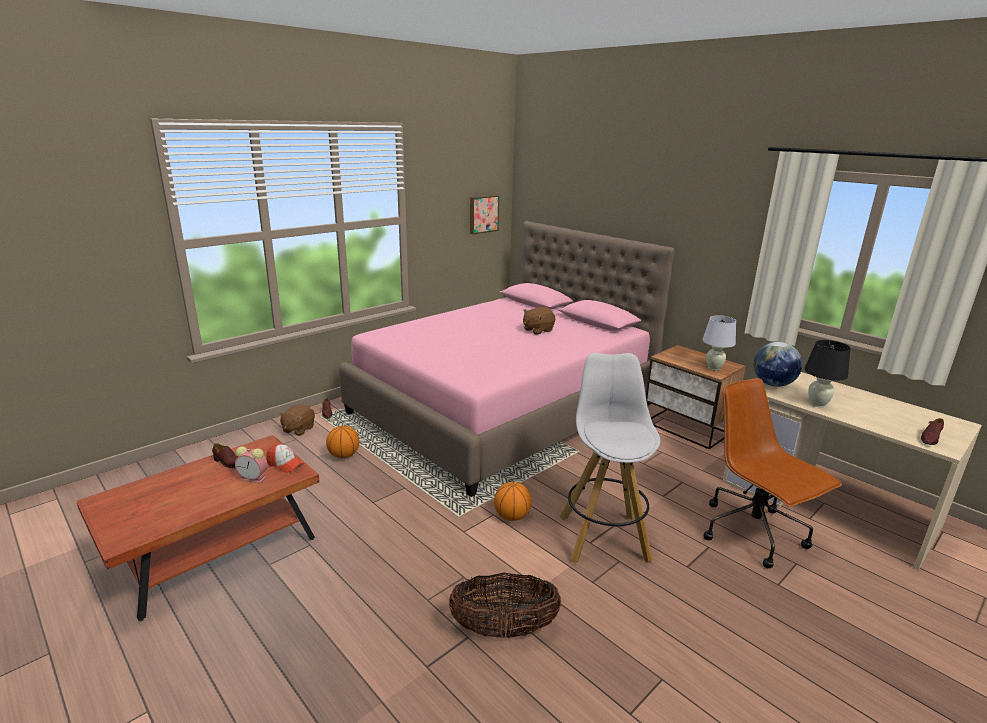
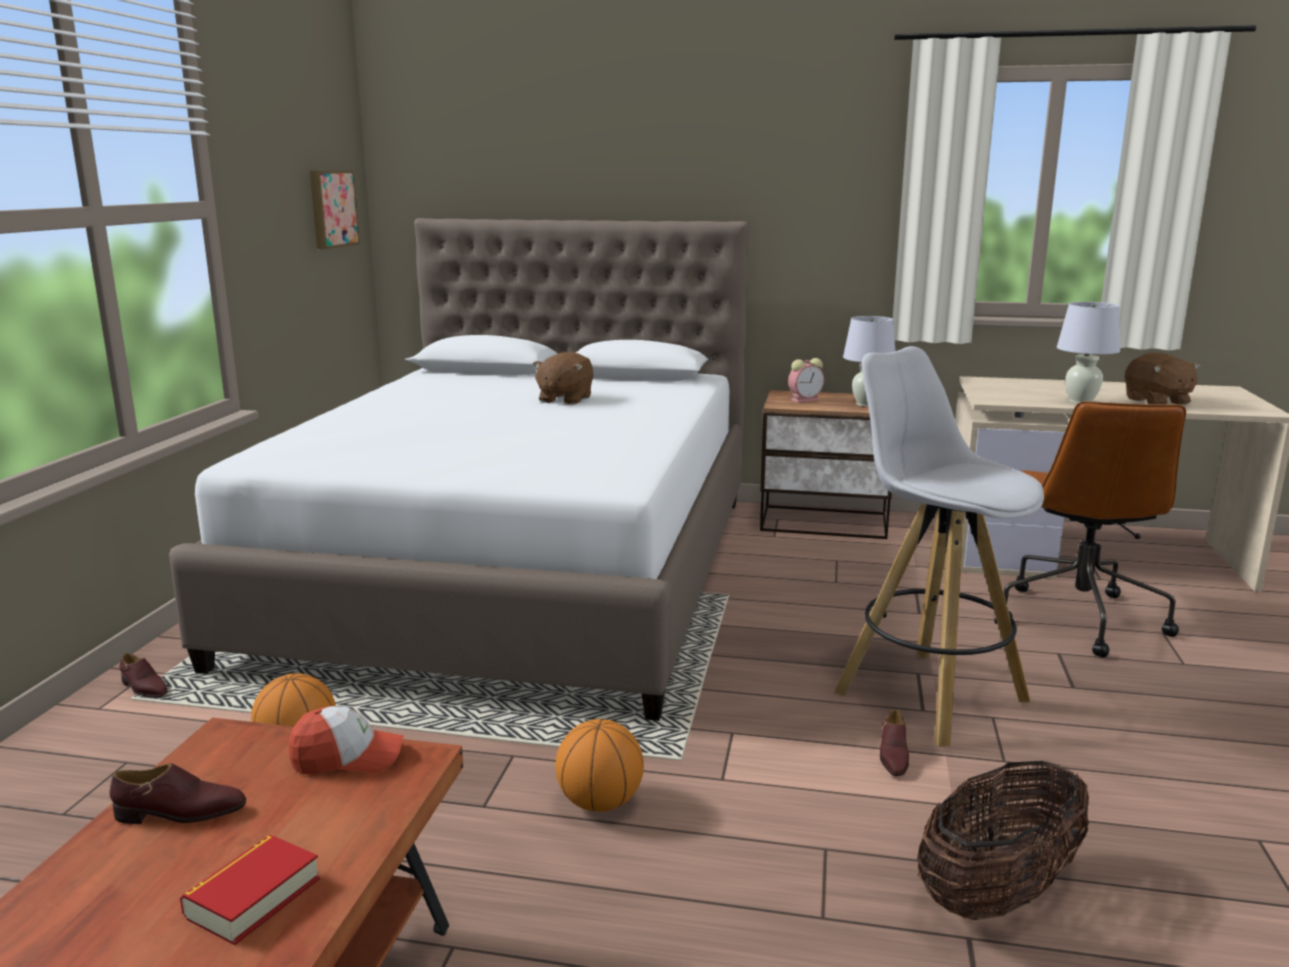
camera: 35 degrees left, 5 degrees down
alarm clock [235,446,268,484] -> alarm clock moved to [788,358,824,403]
brown plush toy [279,404,315,436] -> brown plush toy moved to [1125,352,1201,405]
pink bed [339,221,675,497] -> white bed [169,218,749,721]
basketball [494,482,532,521] -> basketball moved to [556,719,644,812]
brown office chair [703,378,842,568] -> brown office chair turned 105 degrees counterclockwise [1004,401,1186,657]
globe [753,342,802,387] -> none
black table lamp [804,340,851,407] -> white table lamp [1057,302,1120,403]
brown shoe [921,418,944,445] -> brown shoe moved to [880,709,909,776]
none -> book [180,834,320,945]

